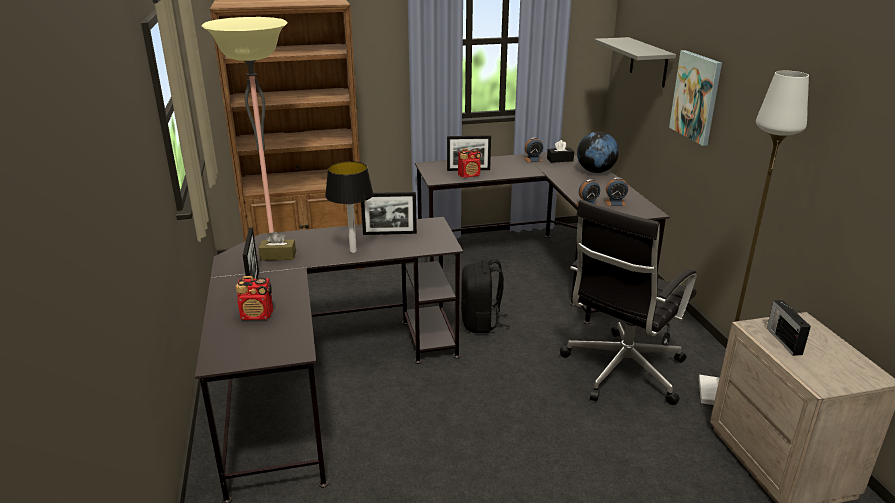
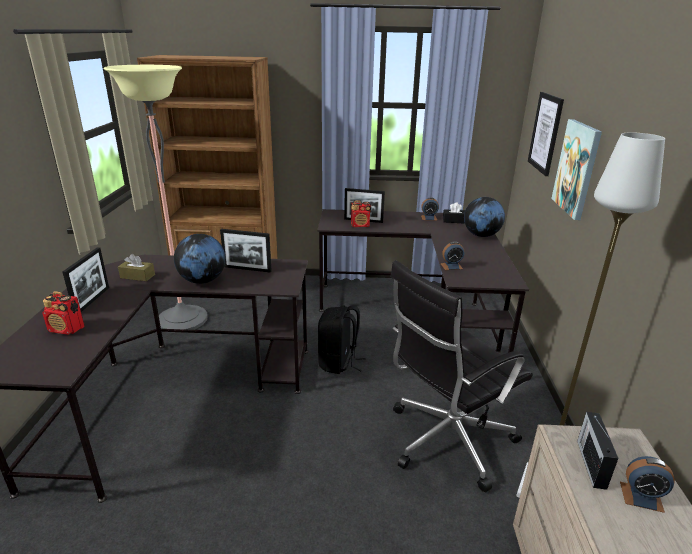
camera: 15 degrees right, 0 degrees up
table lamp [325,161,374,253] -> globe [174,234,226,284]
grey shelf [594,37,676,88] -> picture [528,92,564,176]
alarm clock [605,177,628,206] -> alarm clock moved to [620,456,675,513]

